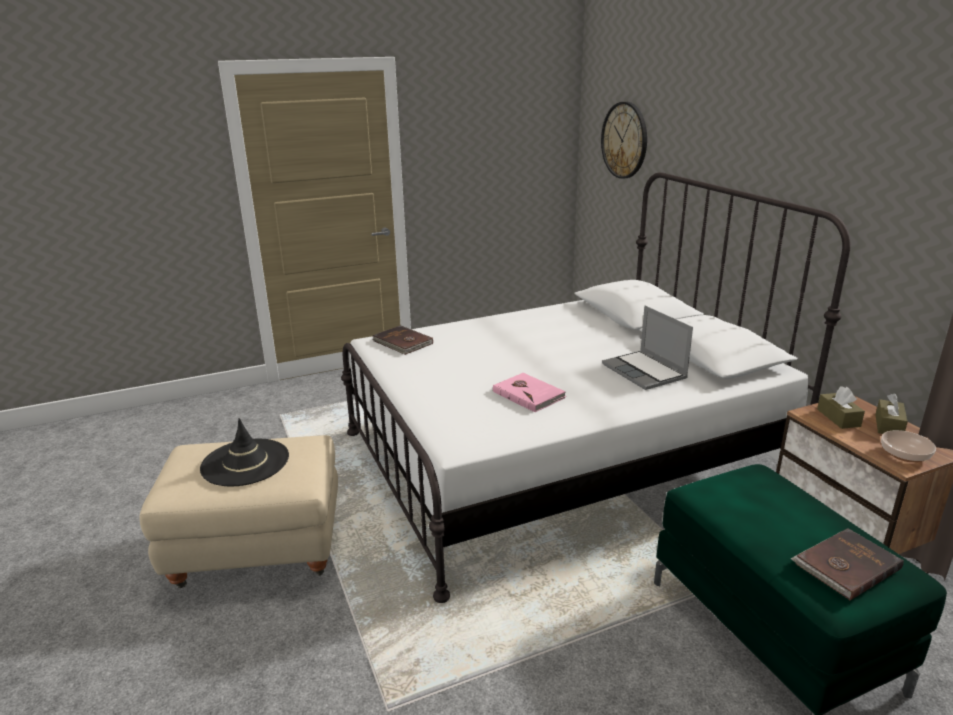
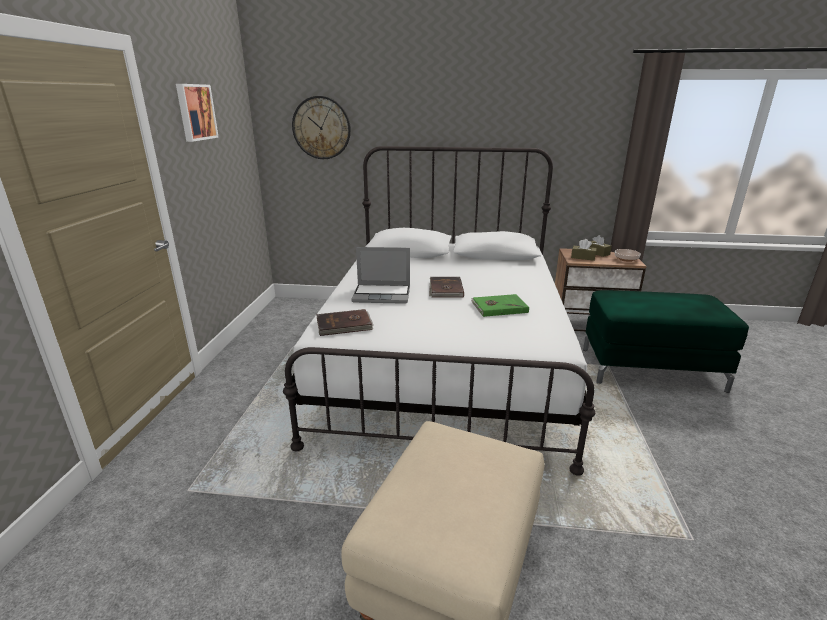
camera: 60 degrees left, 0 degrees up
black hat [200,418,289,486] -> none
pink book [493,373,566,412] -> green book [471,294,529,317]
laptop [602,306,693,390] -> laptop moved to [351,247,410,304]
brown book [791,528,904,600] -> brown book moved to [429,277,464,298]
none -> picture [176,84,219,142]

